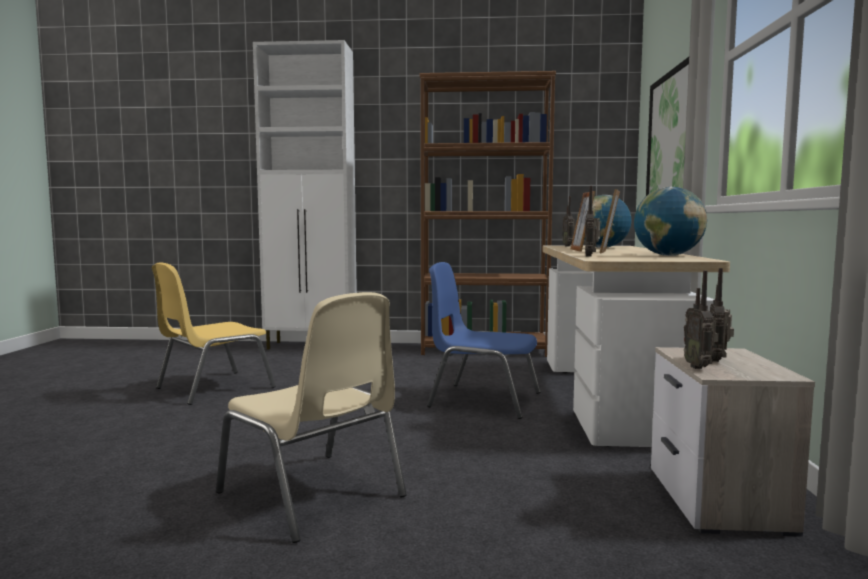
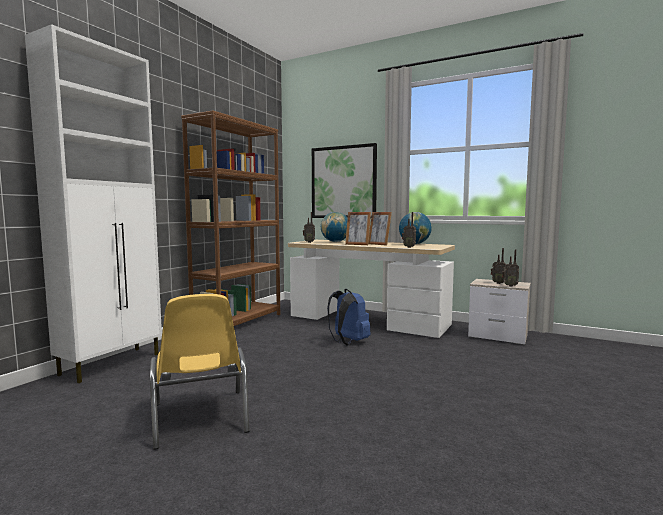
camera: 65 degrees left, 0 degrees up
beige chair [216,292,407,543] -> none
blue chair [427,262,541,419] -> blue backpack [327,289,371,346]

